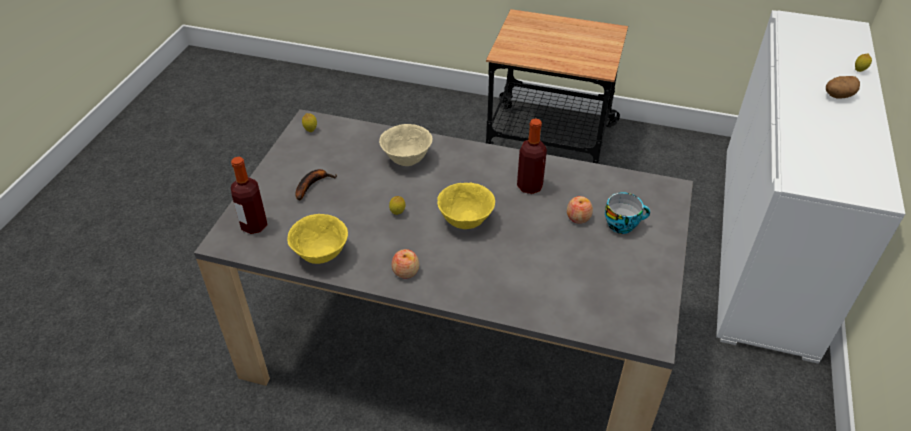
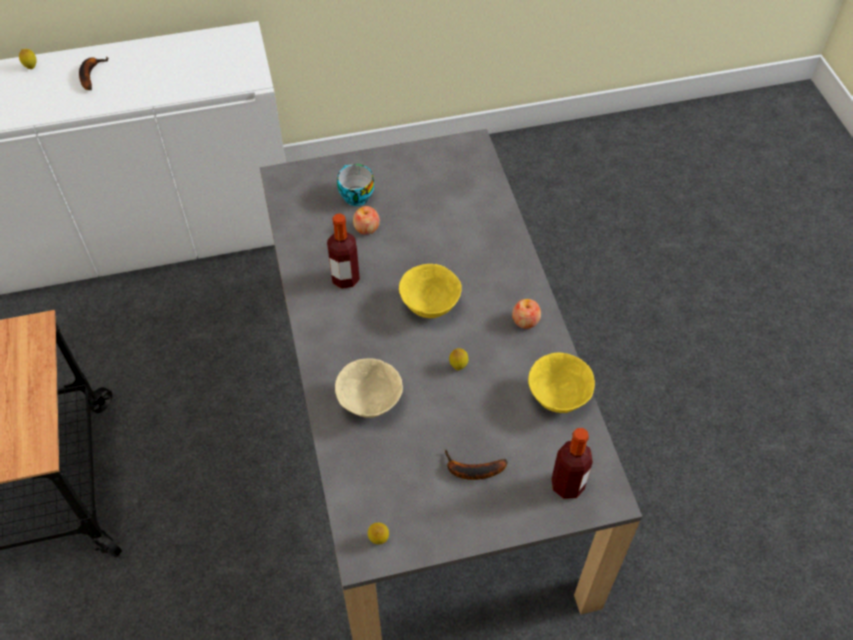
camera: 120 degrees left, 10 degrees up
potato [826,76,860,99] -> banana [79,57,109,90]

